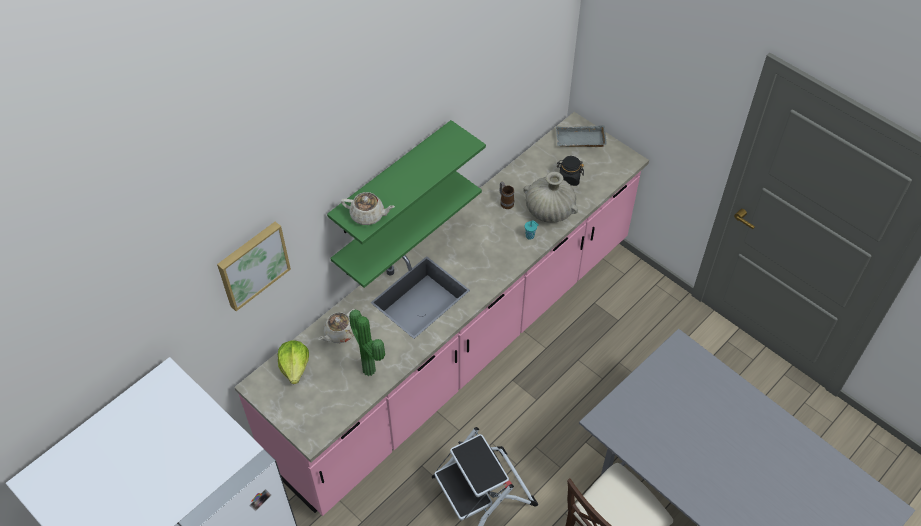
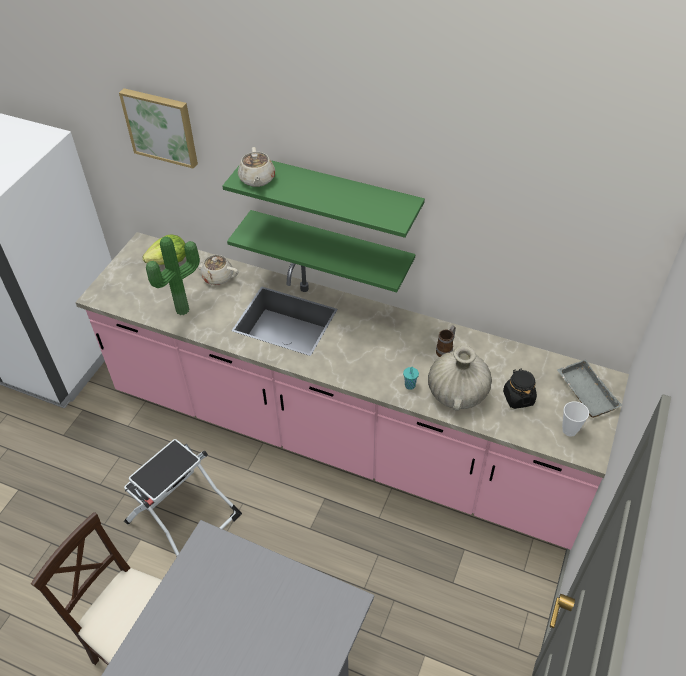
camera: 70 degrees right, 5 degrees down
none -> cup [562,401,589,437]

